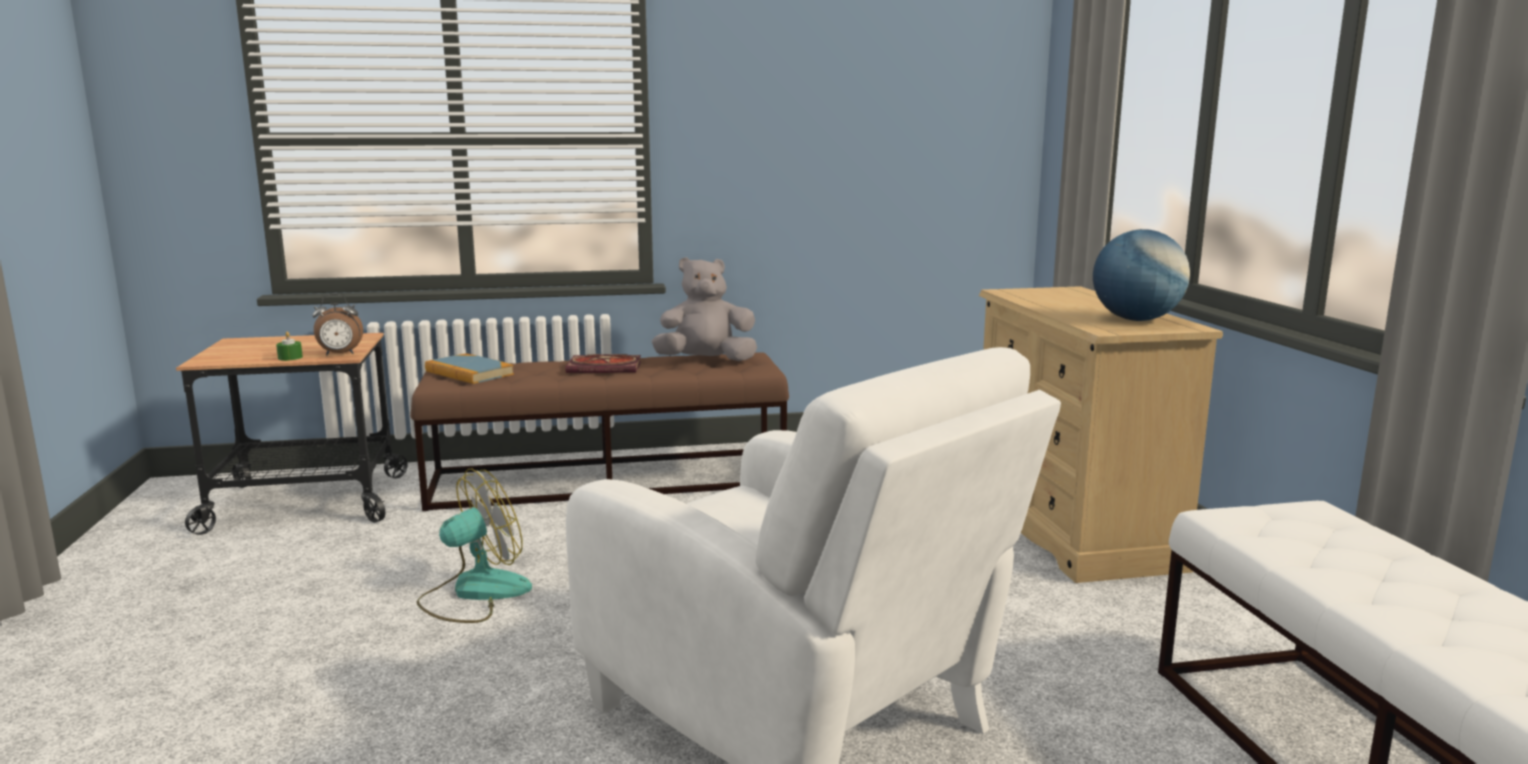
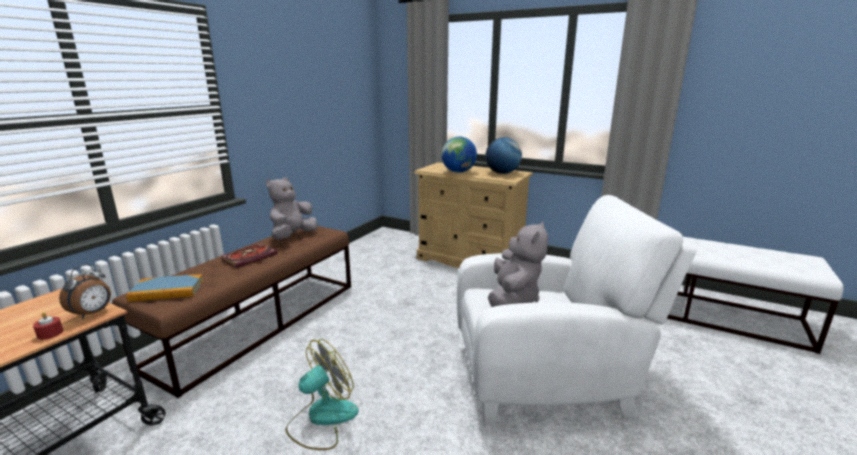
camera: 50 degrees left, 5 degrees up
green candle [276,331,303,361] -> red candle [33,312,63,340]
fan [417,469,532,623] -> fan turned 45 degrees clockwise [285,339,359,450]
none -> globe [441,137,477,173]
none -> grey plush toy [488,221,548,307]

